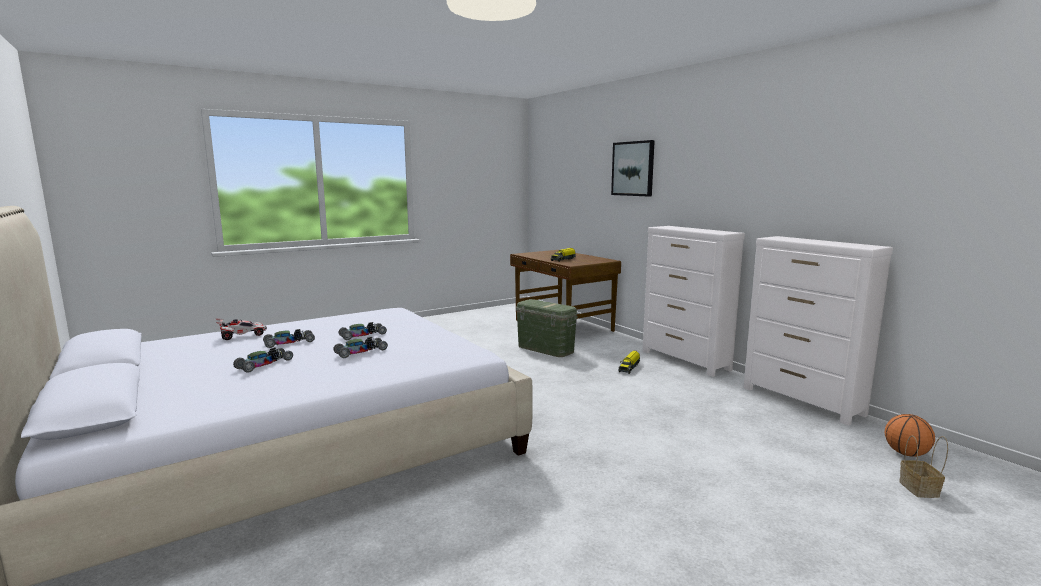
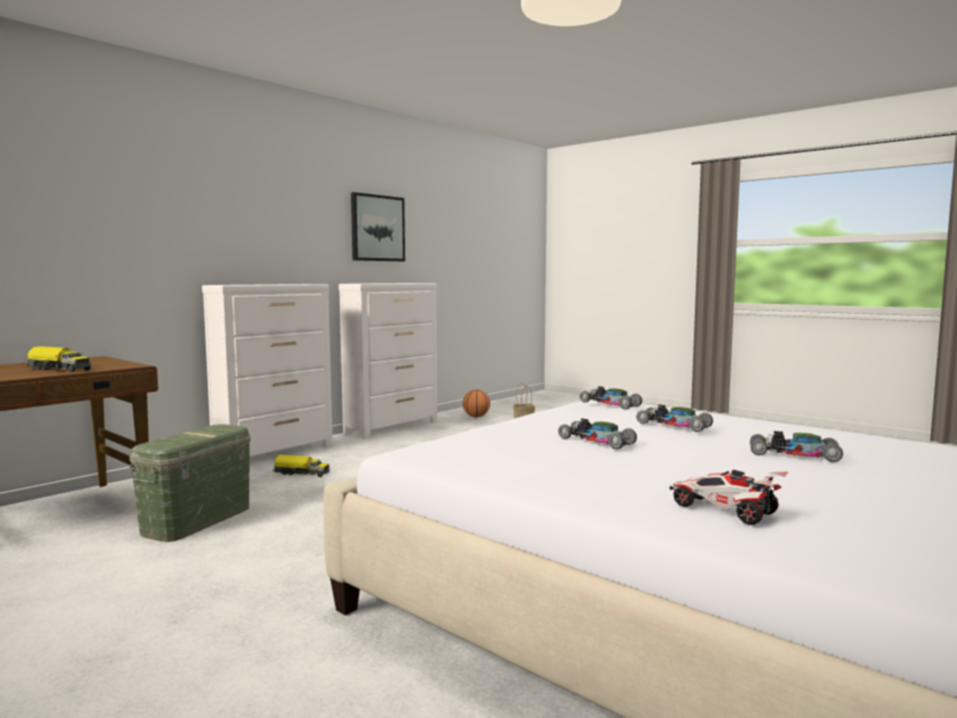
camera: 105 degrees left, 5 degrees down
toy car [263,329,315,348] -> toy car moved to [580,386,642,409]
picture [611,140,655,197] -> picture moved to [351,192,405,261]

